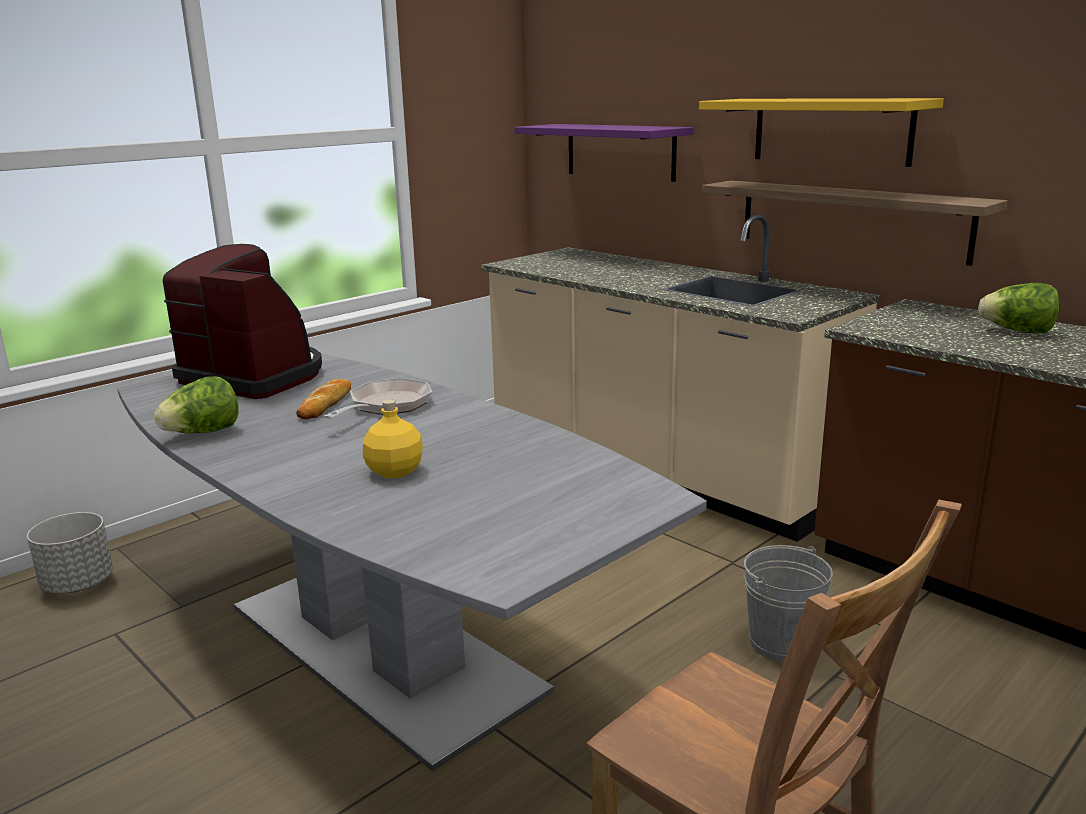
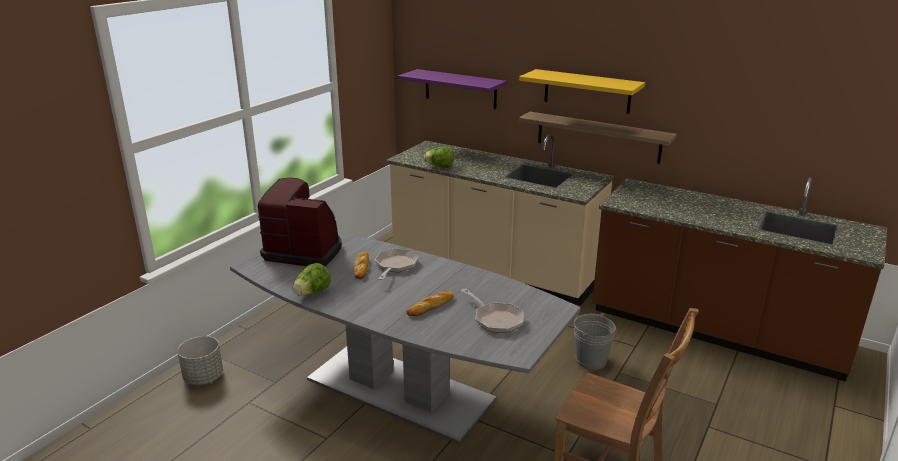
camera: 15 degrees left, 5 degrees up
yellow bottle [363,399,423,479] -> bread [406,291,454,316]
lettuce [978,283,1059,334] -> lettuce moved to [424,146,454,168]
none -> frying pan [461,289,524,333]

